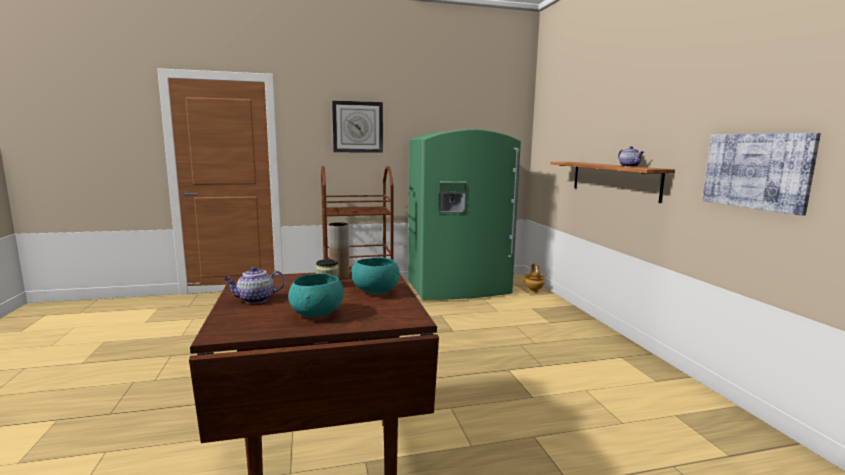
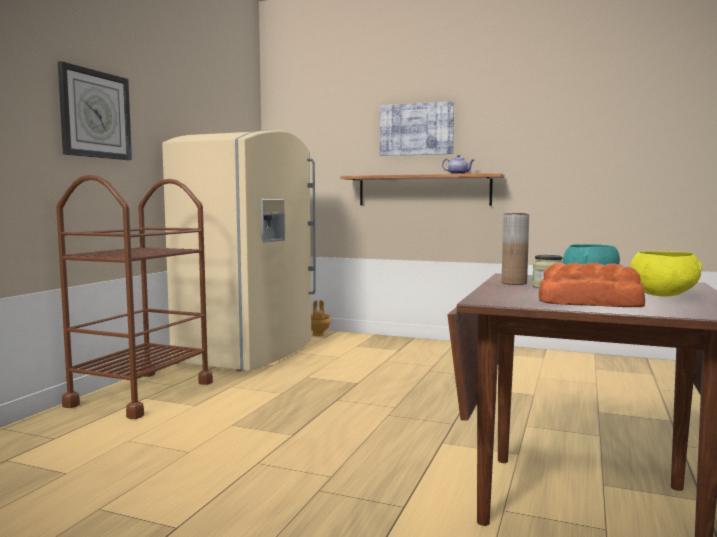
camera: 55 degrees left, 5 degrees down
teapot [223,266,285,304] -> bread [539,263,645,307]
turquoise bowl [288,273,344,317] -> yellow bowl [630,251,702,296]
green fridge [408,129,521,300] -> beige fridge [162,130,316,371]
picture [702,133,821,216] -> picture moved to [380,101,454,156]

